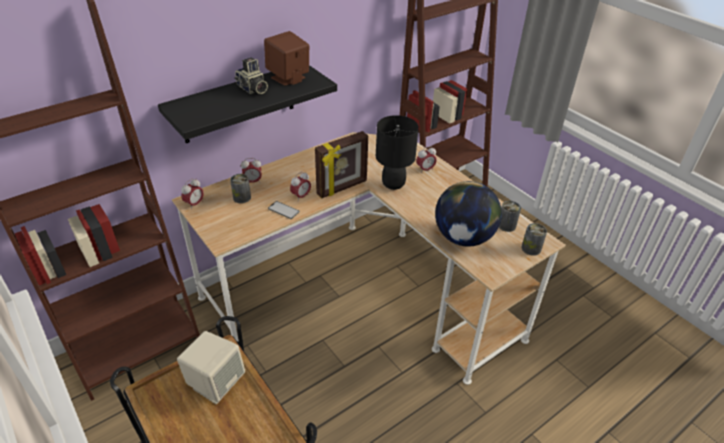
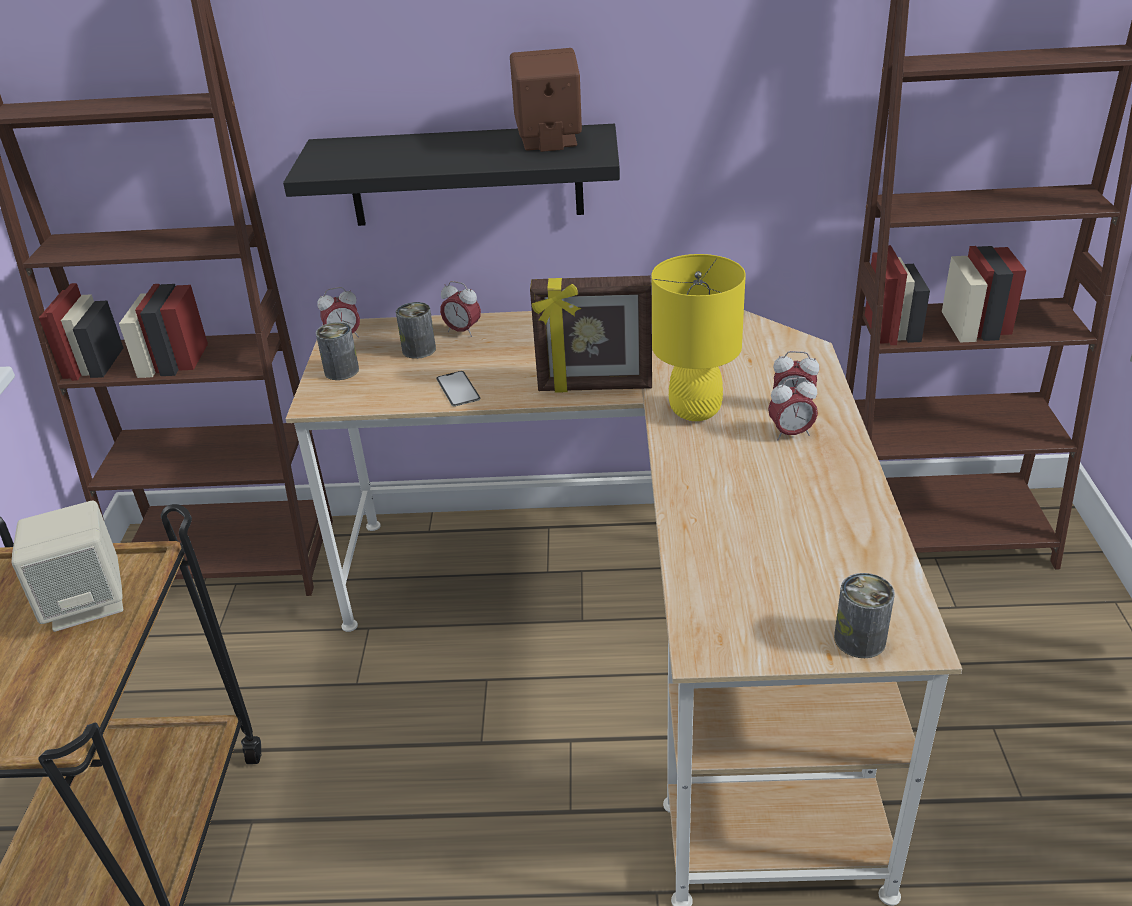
camera: 40 degrees right, 5 degrees down
camera [234,57,268,94] -> none
alarm clock [290,171,311,200] -> alarm clock moved to [768,377,818,440]
black table lamp [376,115,419,190] -> yellow table lamp [652,254,746,421]
globe [435,181,502,247] -> none
can [499,201,521,232] -> can moved to [316,322,359,380]

